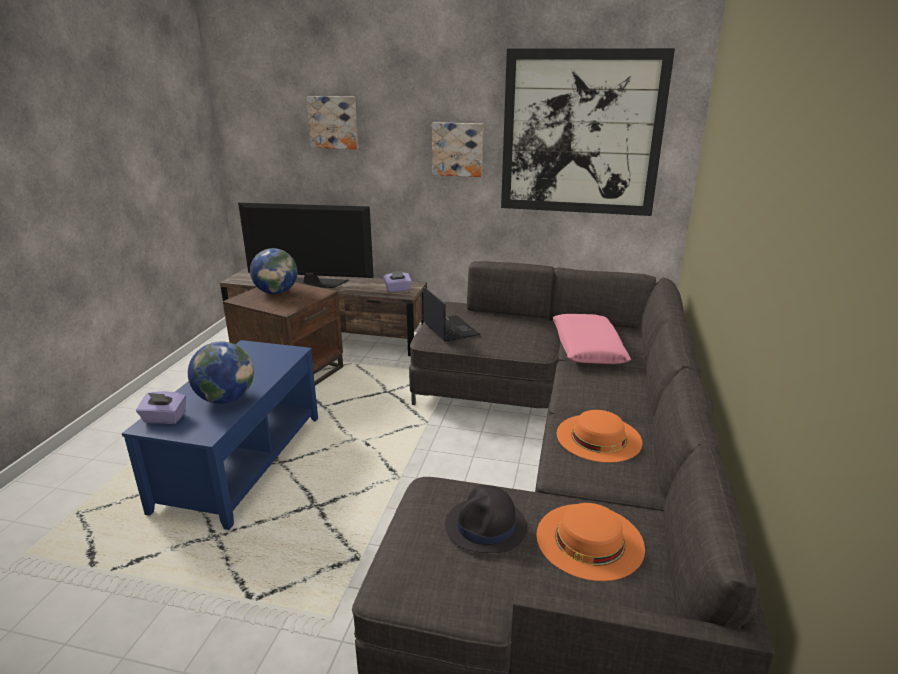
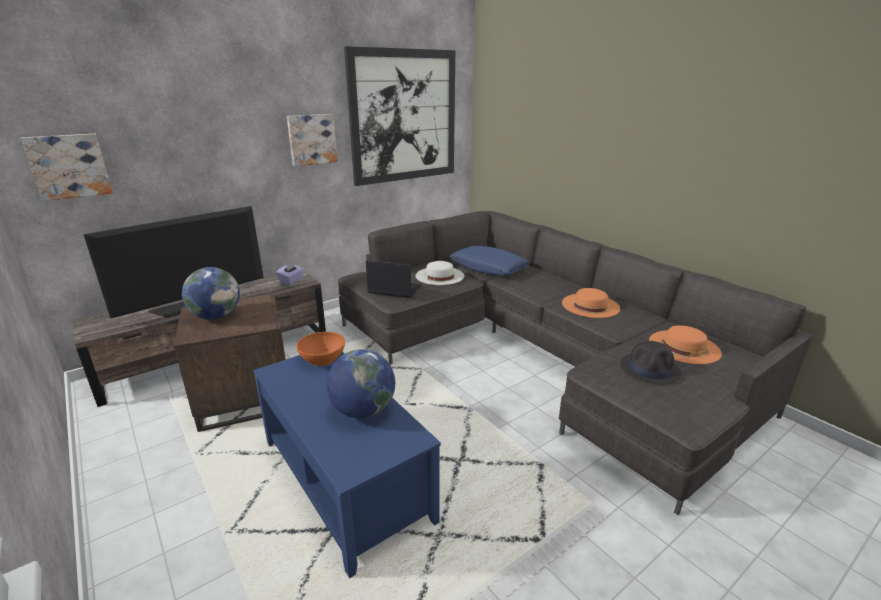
camera: 50 degrees left, 0 degrees up
purple tissue box [136,391,186,424] -> none
picture [307,96,358,149] -> picture moved to [21,134,113,201]
pink pillow [553,314,631,364] -> blue pillow [450,246,530,276]
none -> orange bowl [296,332,345,366]
none -> white hat [416,261,464,285]

